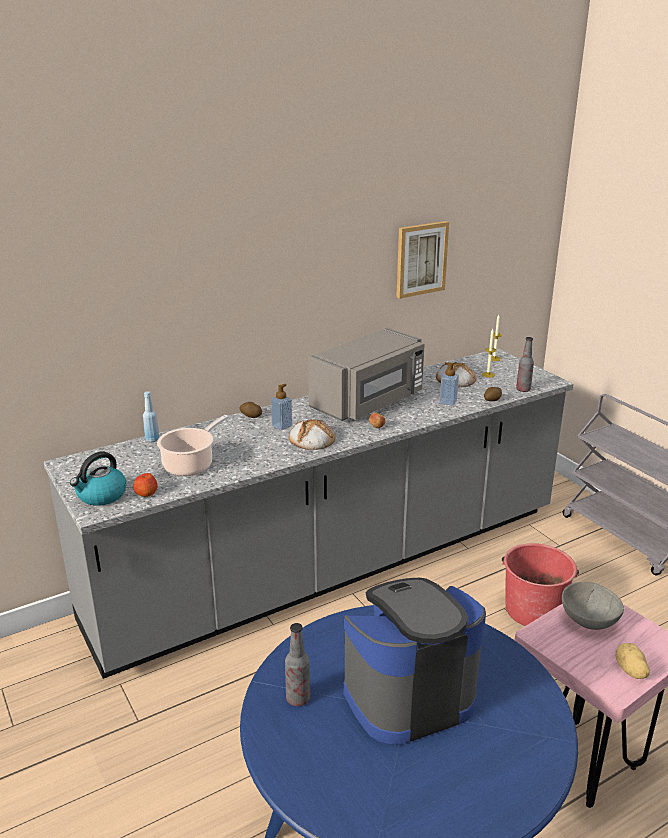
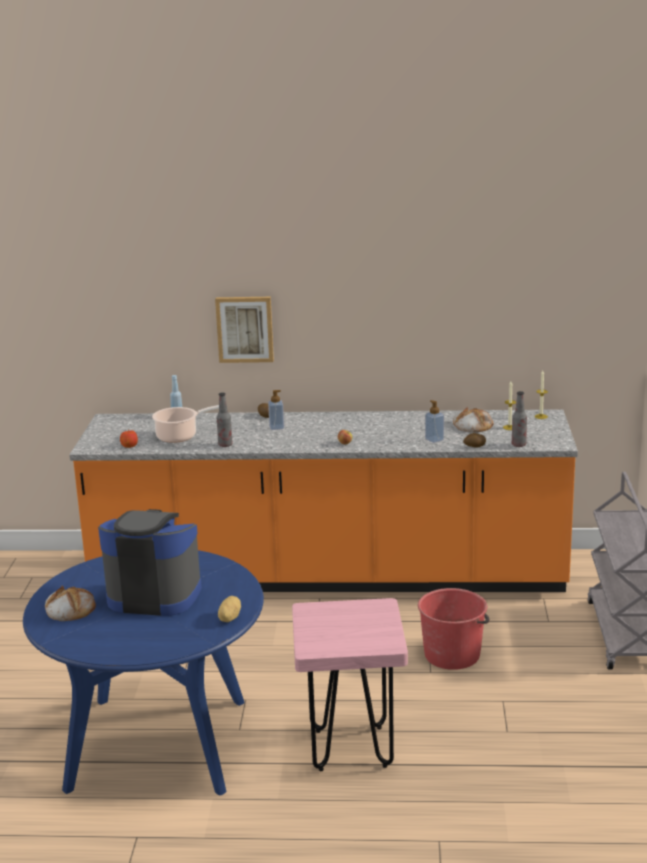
camera: 35 degrees right, 5 degrees down
grey counter [44,348,573,679] -> orange counter [69,409,578,592]
kettle [70,451,126,506] -> none
bottle [285,623,310,706] -> bottle moved to [217,392,233,447]
bread [289,419,335,450] -> bread moved to [45,585,96,621]
grey microwave [308,328,425,421] -> none
picture [396,221,449,299] -> picture moved to [215,297,274,363]
grey bowl [562,582,624,630] -> none
potato [616,643,650,679] -> potato moved to [218,596,241,622]

